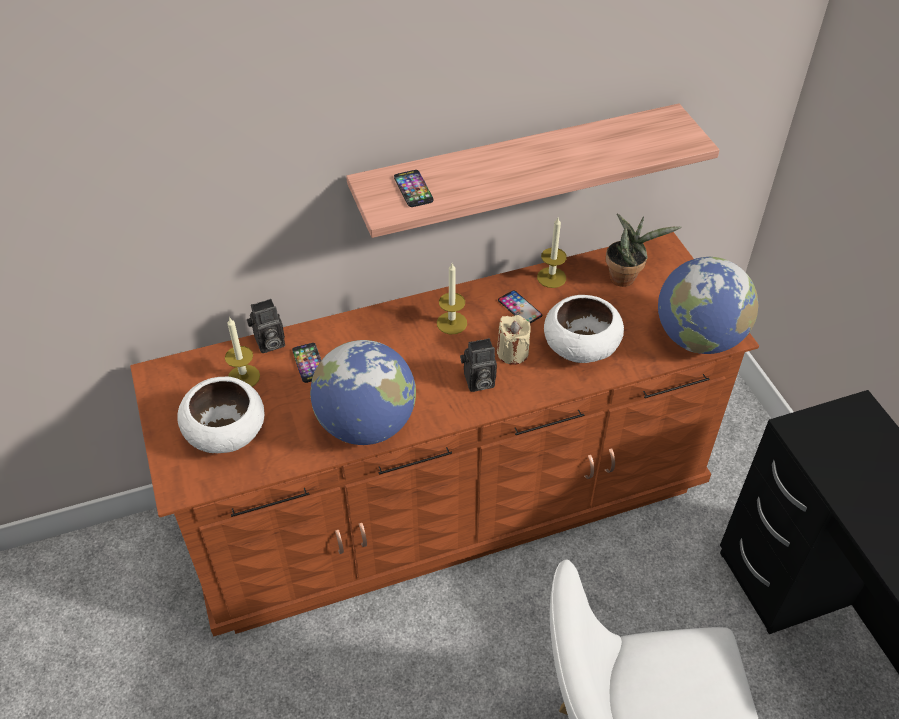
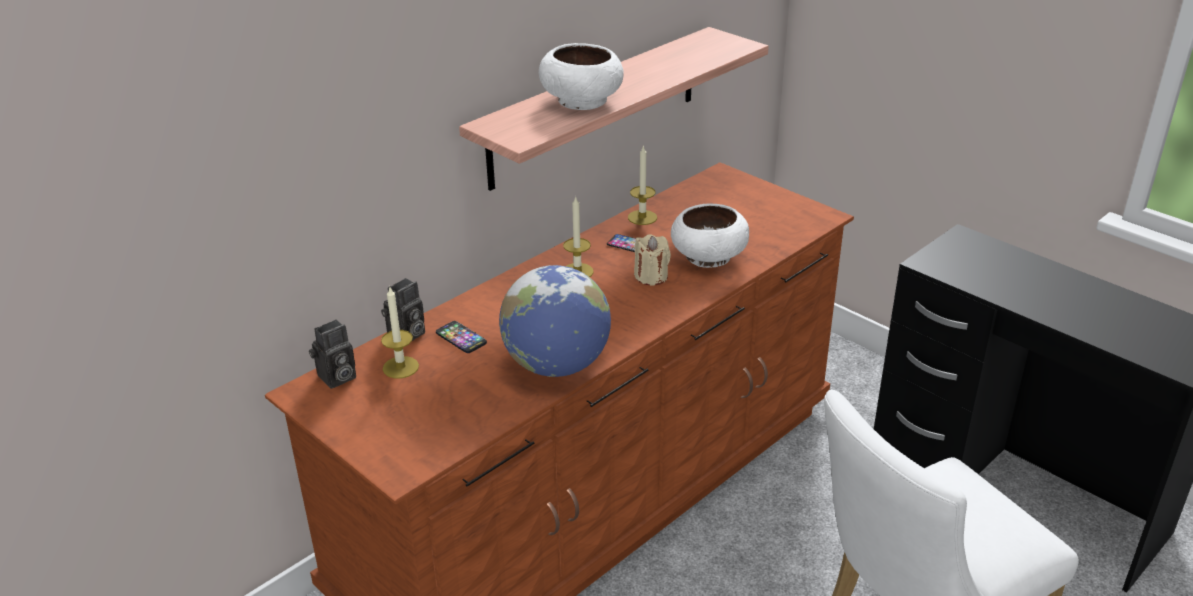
camera: 25 degrees left, 15 degrees down
white bowl [177,377,265,453] -> white bowl moved to [539,43,624,110]
phone [394,170,433,207] -> none
camera [460,338,497,392] -> camera moved to [309,319,356,389]
potted plant [606,214,682,287] -> none
globe [658,257,758,354] -> none

